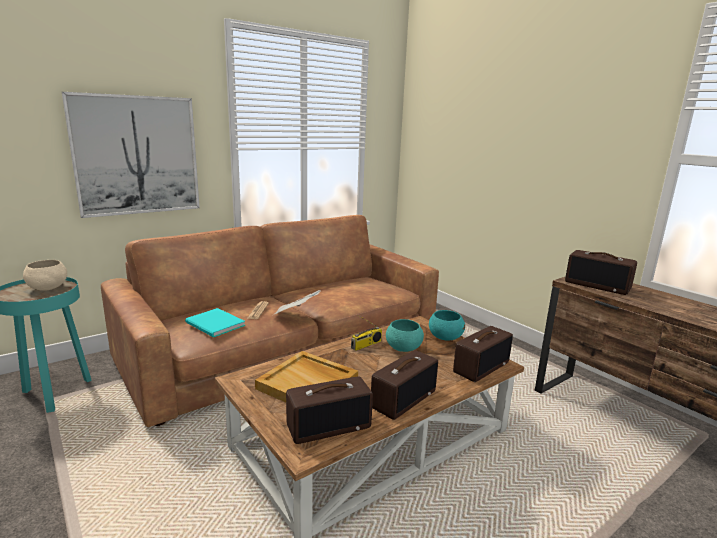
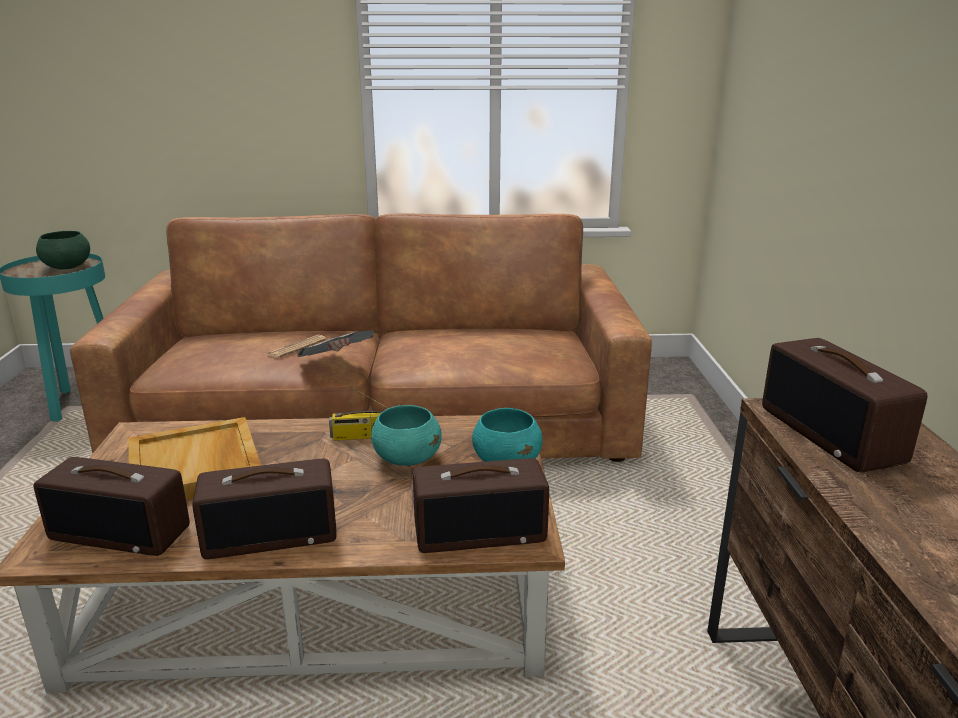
camera: 35 degrees right, 5 degrees up
beige bowl [23,260,67,291] -> green bowl [36,231,90,269]
picture [62,92,200,218] -> none
turquoise book [185,308,245,337] -> none

